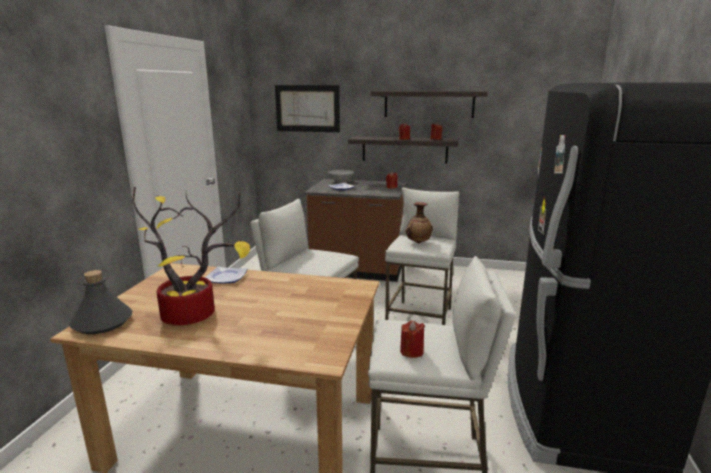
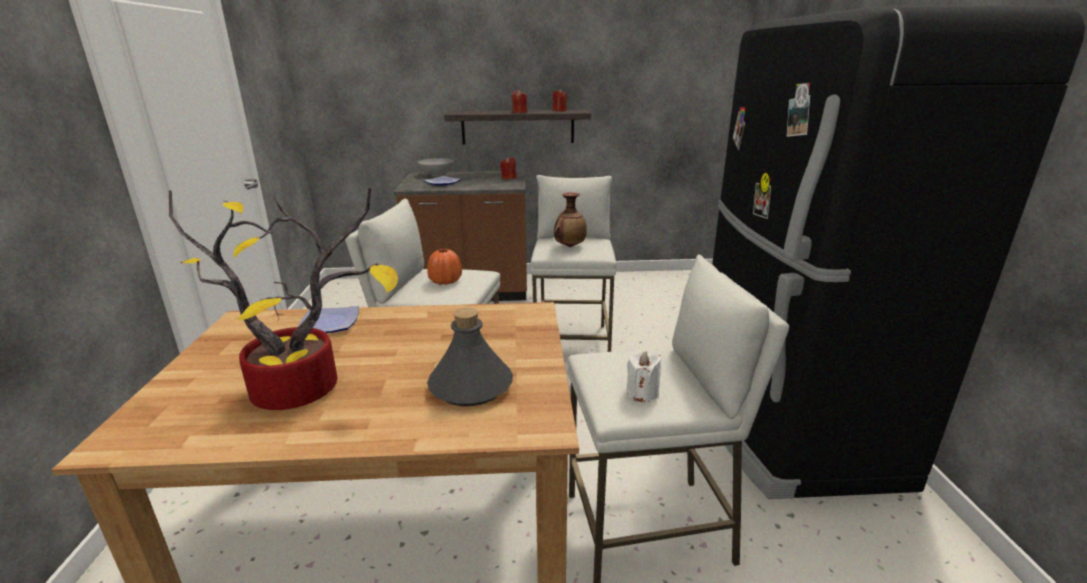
camera: 15 degrees left, 5 degrees up
grey bottle [69,270,132,334] -> grey bottle moved to [427,308,513,406]
picture [275,85,340,132] -> none
shelf [371,91,488,118] -> none
red candle [400,321,425,358] -> white candle [626,351,661,402]
none -> orange vase [427,249,462,285]

